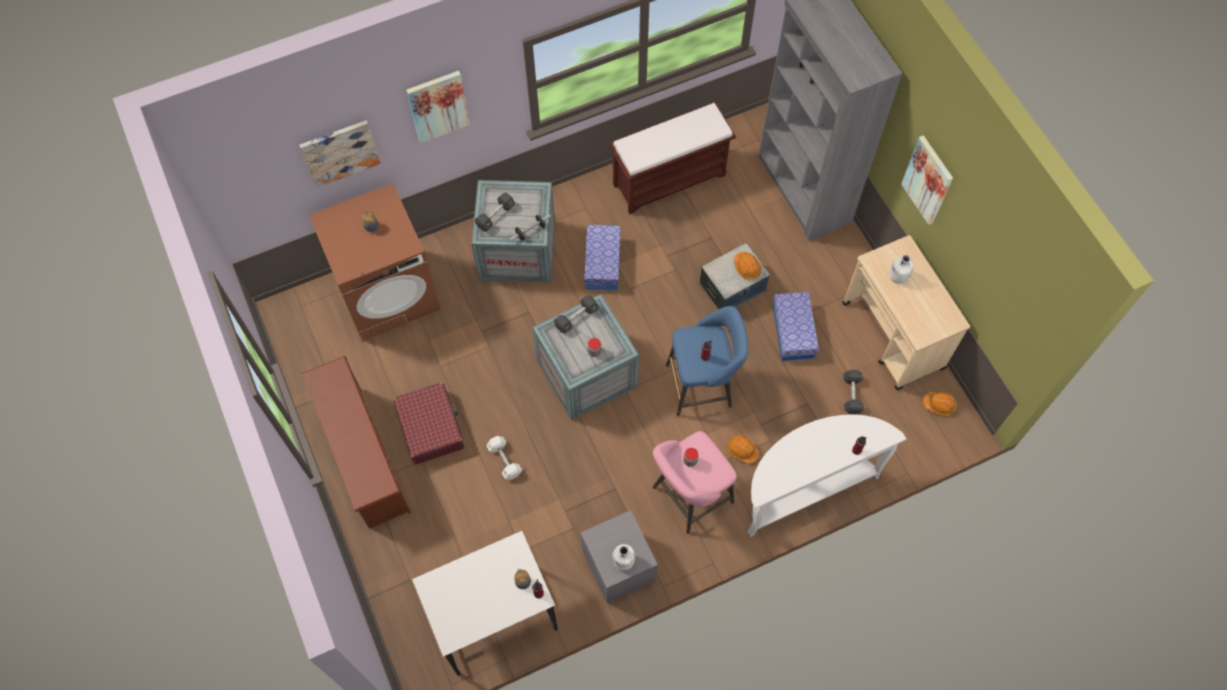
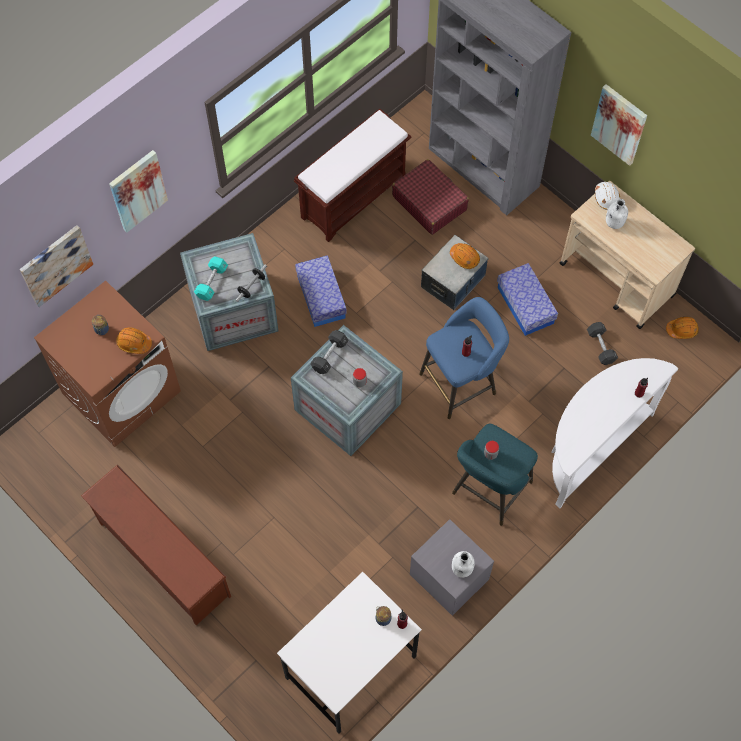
camera: 20 degrees left, 0 degrees up
red suitcase [393,382,464,464] -> red suitcase moved to [392,159,469,235]
black dumbbell [475,192,515,232] -> turquoise dumbbell [194,256,228,301]
white dumbbell [486,436,522,480] -> none
pink stool [653,431,737,534] -> turquoise stool [452,424,538,526]
orange hard hat [727,435,759,464] -> orange hard hat moved to [116,327,152,354]
none -> white hard hat [595,182,621,210]

